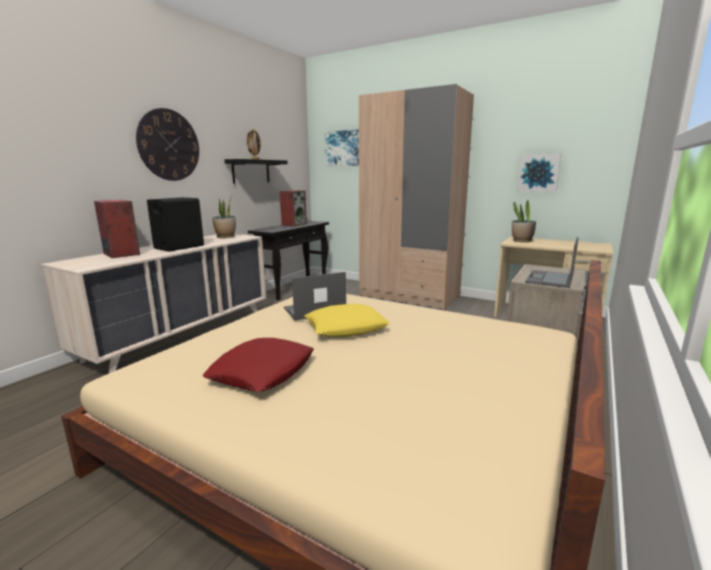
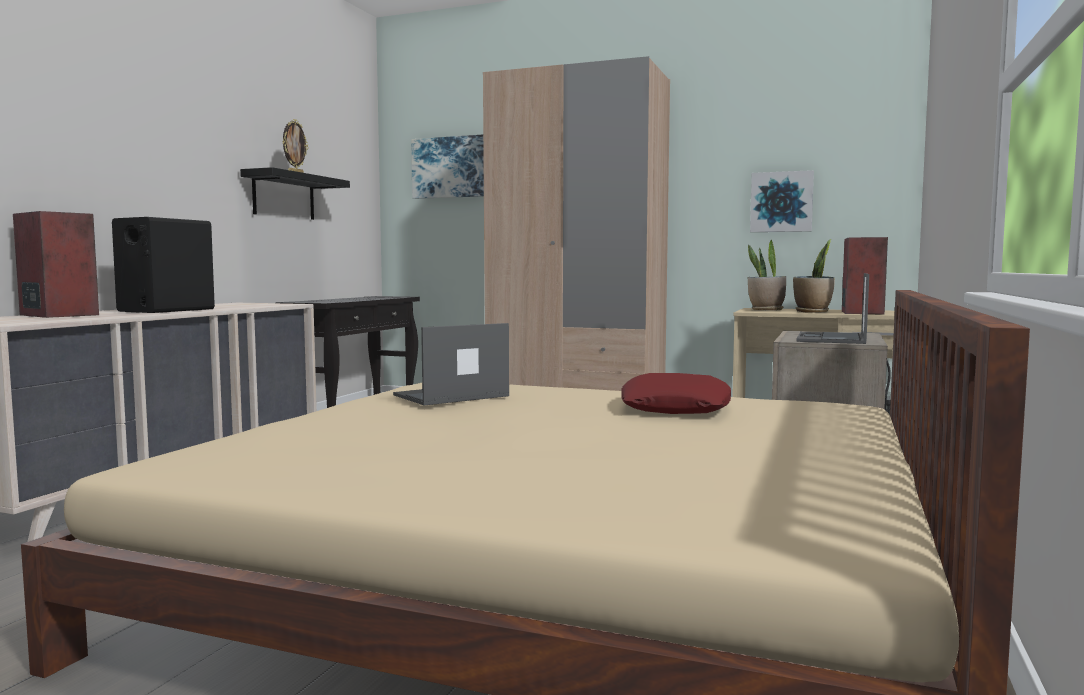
camera: 10 degrees left, 10 degrees down
wall clock [136,108,199,181] -> none
red pillow [203,338,314,392] -> red pillow moved to [621,373,731,414]
potted plant [212,196,236,238] -> potted plant moved to [793,239,835,313]
speaker [280,190,307,226] -> speaker moved to [842,237,888,315]
yellow pillow [304,304,390,337] -> none

